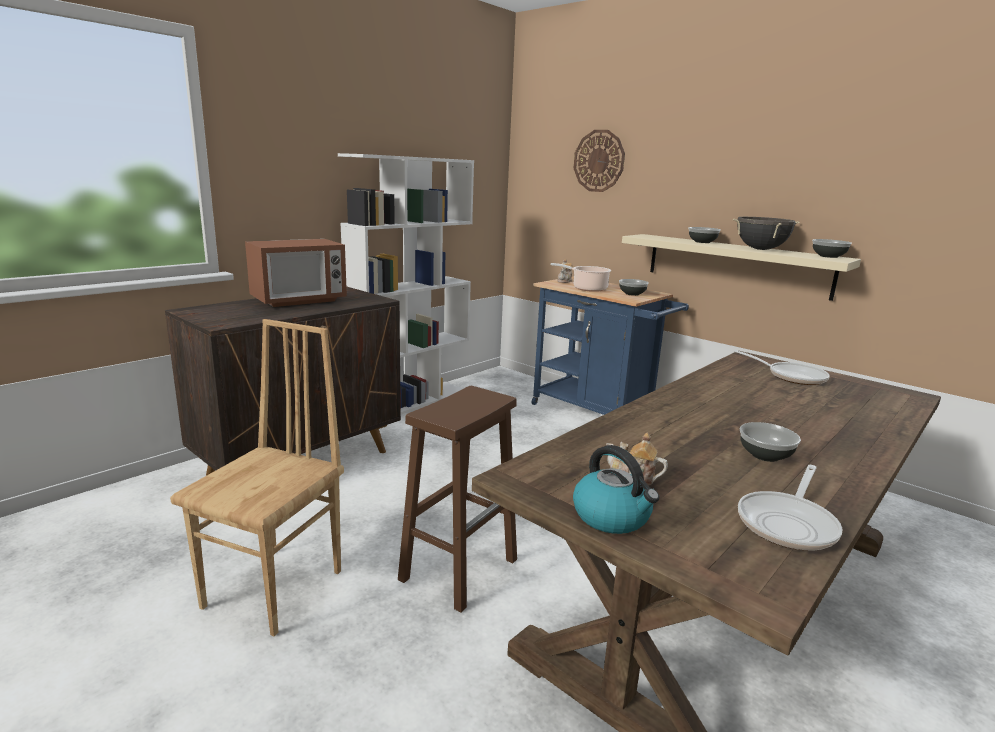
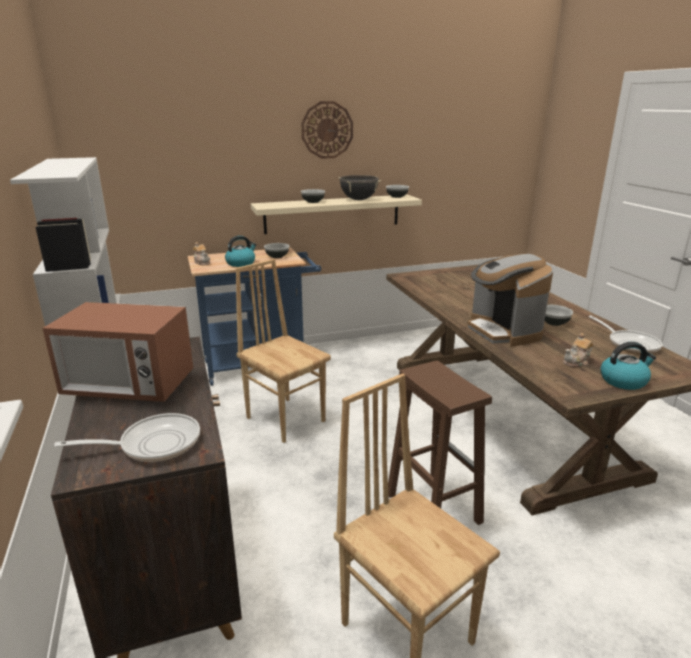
camera: 60 degrees left, 5 degrees up
microwave [245,239,347,307] -> microwave turned 105 degrees clockwise [42,302,193,402]
cooking pot [551,263,611,292] -> kettle [225,235,257,267]
wall clock [574,130,625,192] -> wall clock moved to [301,101,353,159]
frying pan [734,350,830,385] -> frying pan moved to [54,413,200,462]
none -> brown chair [236,259,331,443]
none -> coffee machine [467,254,553,347]

